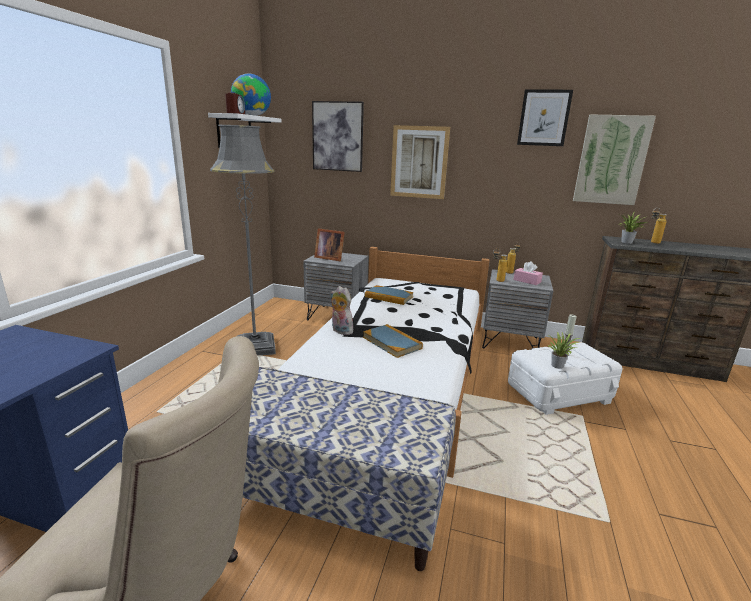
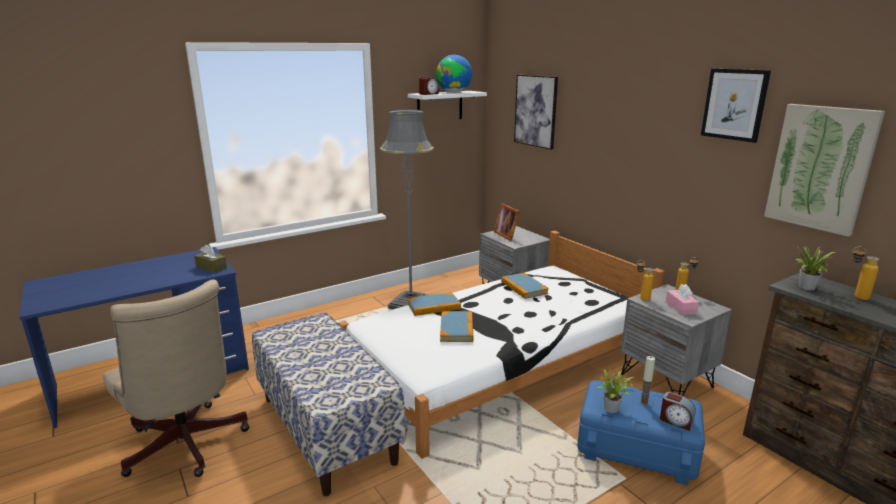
camera: 40 degrees right, 0 degrees up
plush toy [330,286,353,335] -> book [407,292,461,316]
picture [390,125,450,199] -> none
white storage box [508,342,622,415] -> blue storage box [577,380,705,485]
none -> brown tissue box [194,245,227,273]
none -> alarm clock [660,392,696,431]

